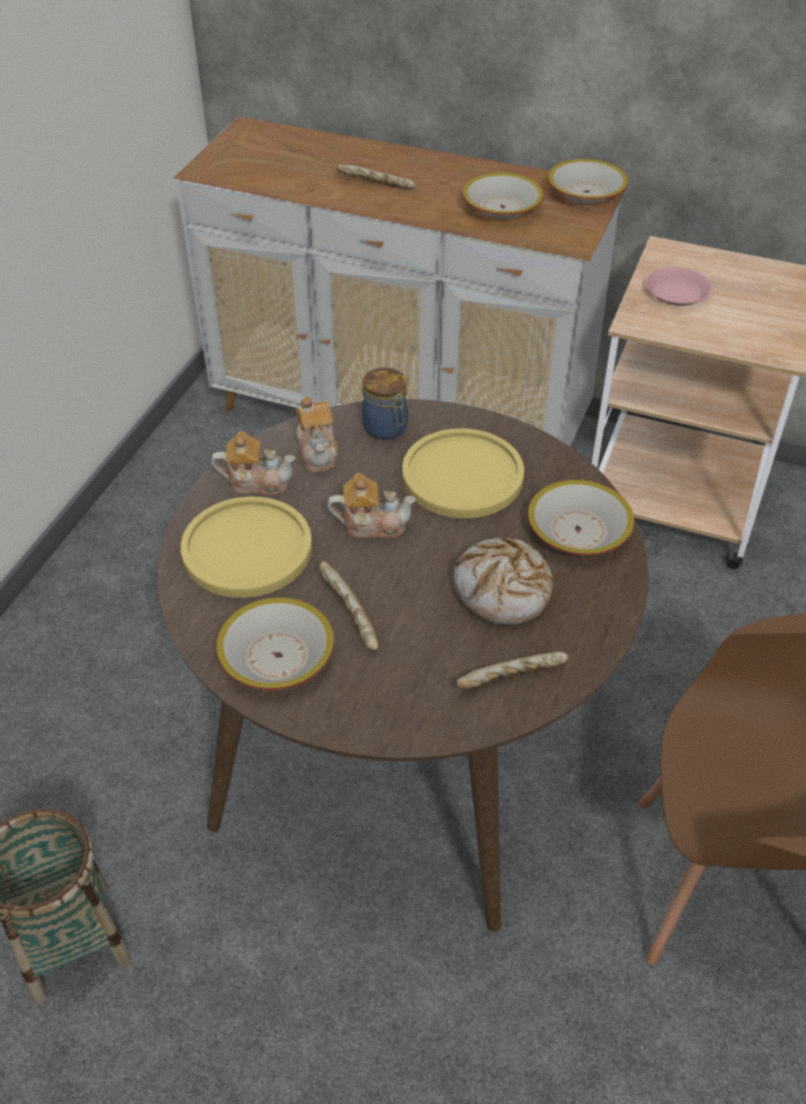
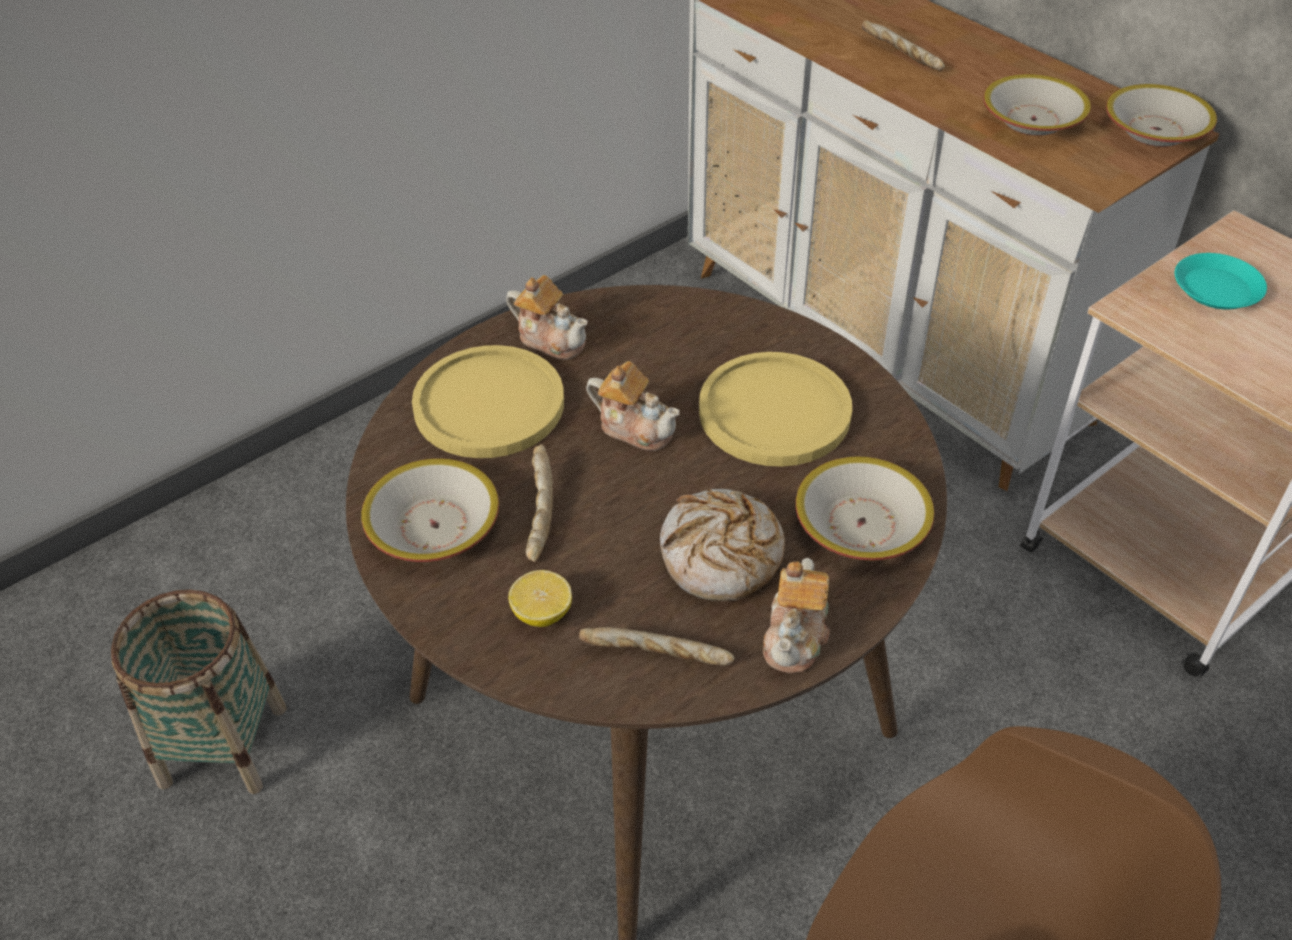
camera: 30 degrees right, 0 degrees up
teapot [296,396,339,473] -> teapot moved to [763,558,830,673]
jar [362,368,408,440] -> none
pink plate [646,267,711,306] -> turquoise plate [1175,253,1267,309]
none -> lemon [508,570,572,627]

